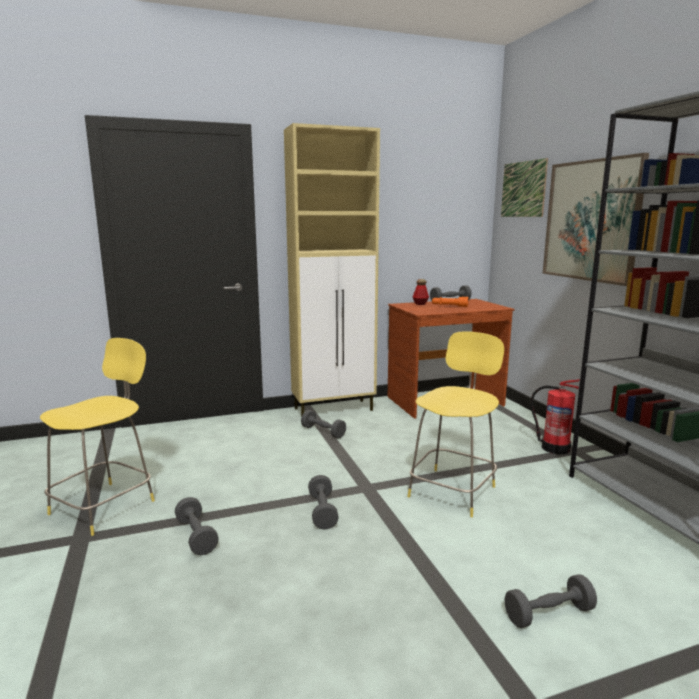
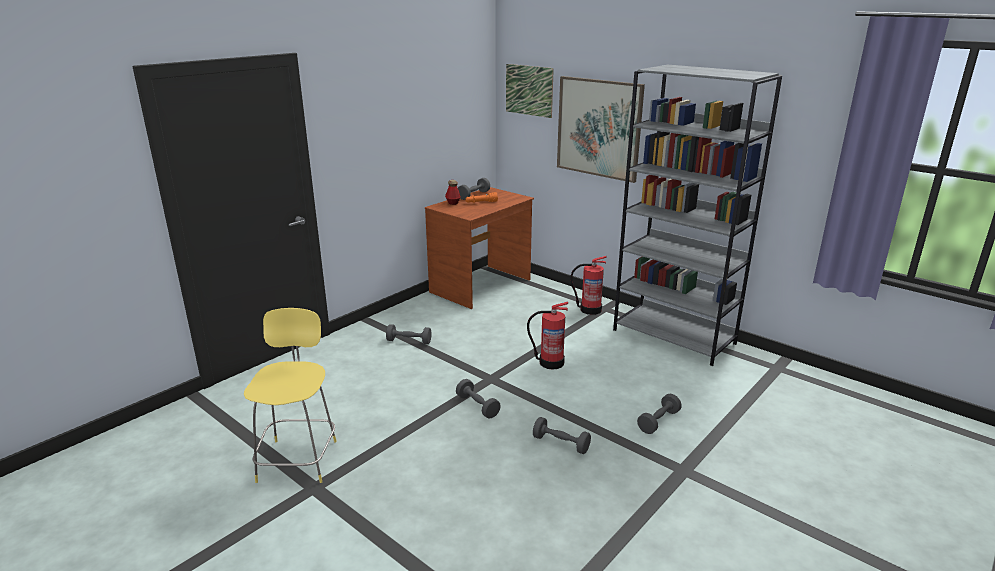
camera: 30 degrees left, 10 degrees up
grey dumbbell [175,497,219,555] -> grey dumbbell moved to [533,417,591,454]
beige cabinet [284,123,380,417] -> none
yellow stool [407,331,504,517] -> fire extinguisher [527,301,568,369]

